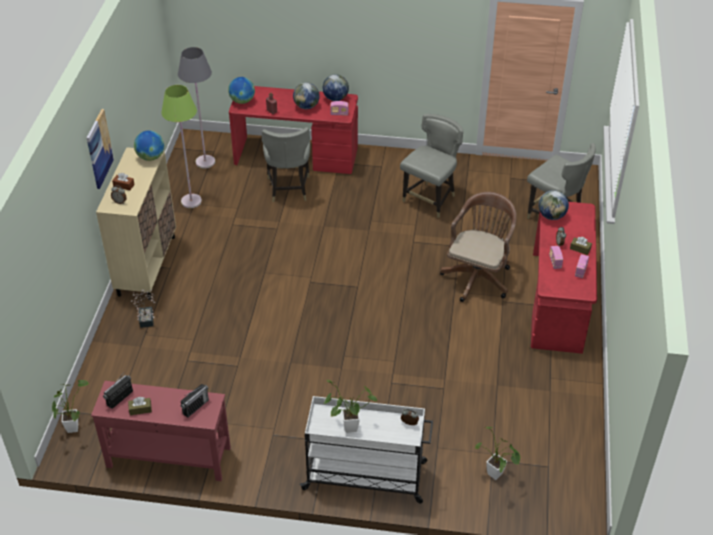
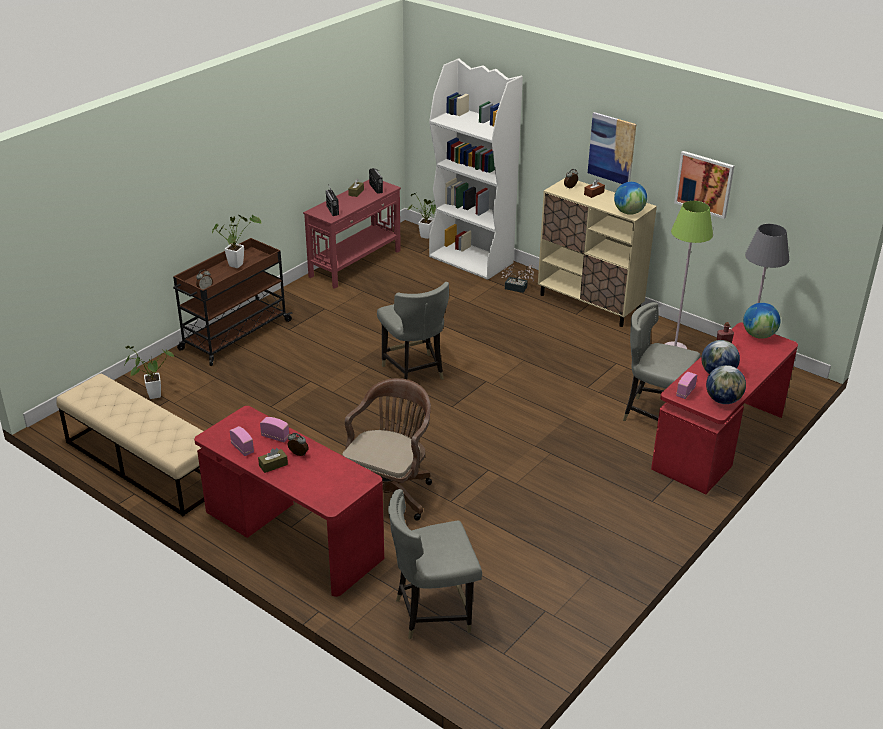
camera: 120 degrees right, 10 degrees down
white cart [300,396,433,504] -> brown cart [173,238,293,366]
grey chair [400,114,463,218] -> grey chair moved to [377,282,449,380]
brown office chair [440,192,516,302] -> brown office chair turned 120 degrees counterclockwise [342,378,432,521]
globe [539,190,569,220] -> none
none -> beige bench [56,374,204,516]
none -> white bookcase [429,58,523,280]
none -> picture [674,151,734,219]

